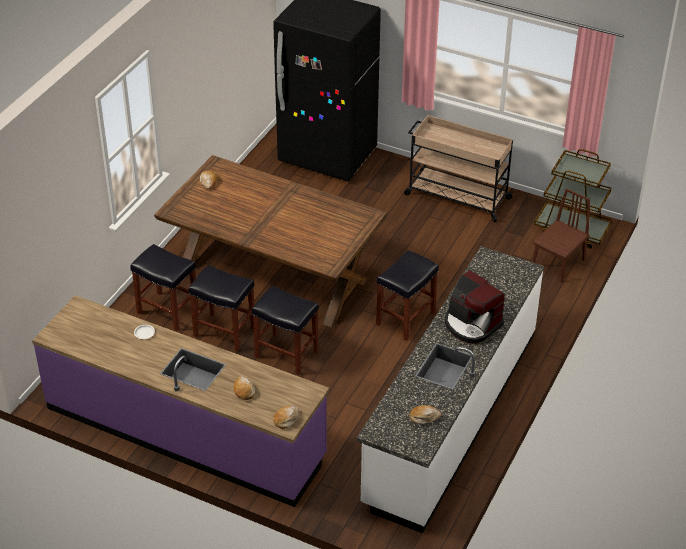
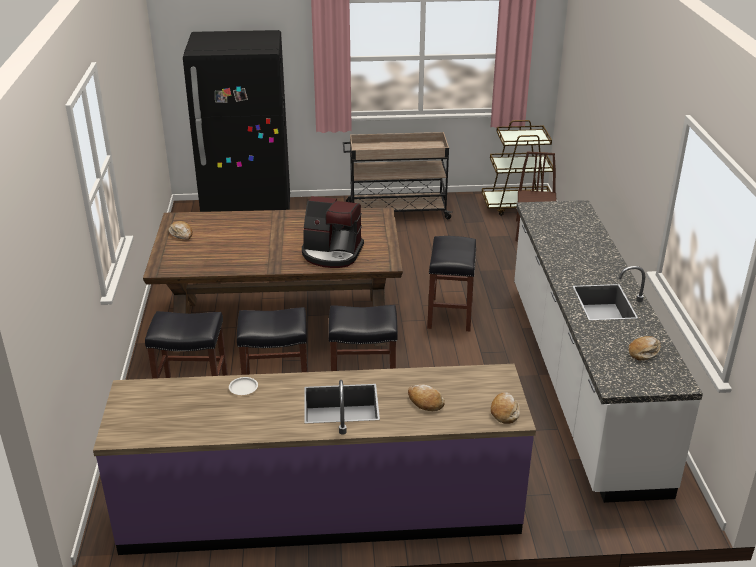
camera: 30 degrees left, 10 degrees down
coffee machine [445,270,505,344] -> coffee machine moved to [302,196,364,268]

